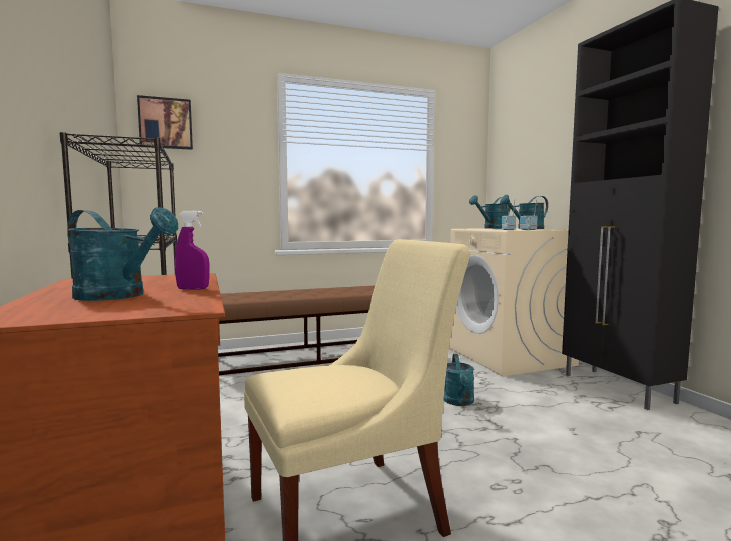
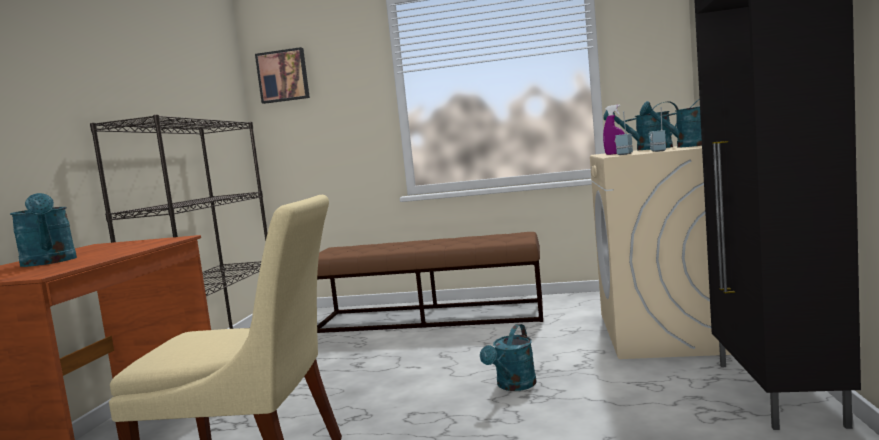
camera: 30 degrees right, 0 degrees up
purple spray bottle [174,210,209,289] -> purple spray bottle moved to [603,105,625,155]

